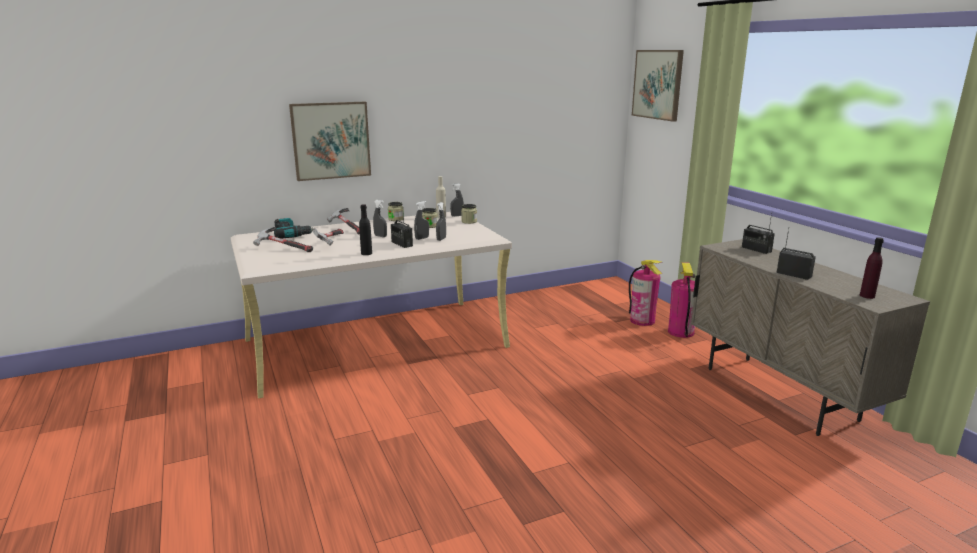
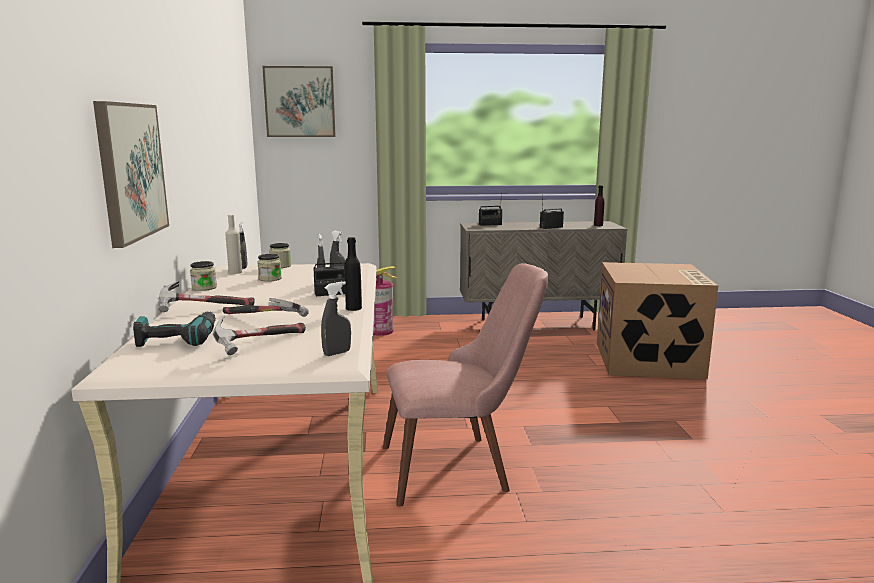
camera: 70 degrees left, 5 degrees down
grey spray bottle [373,200,387,237] -> grey spray bottle moved to [321,281,351,356]
fire extinguisher [668,262,695,338] -> none
none -> pink chair [383,263,549,507]
none -> cardboard box [597,262,718,379]

